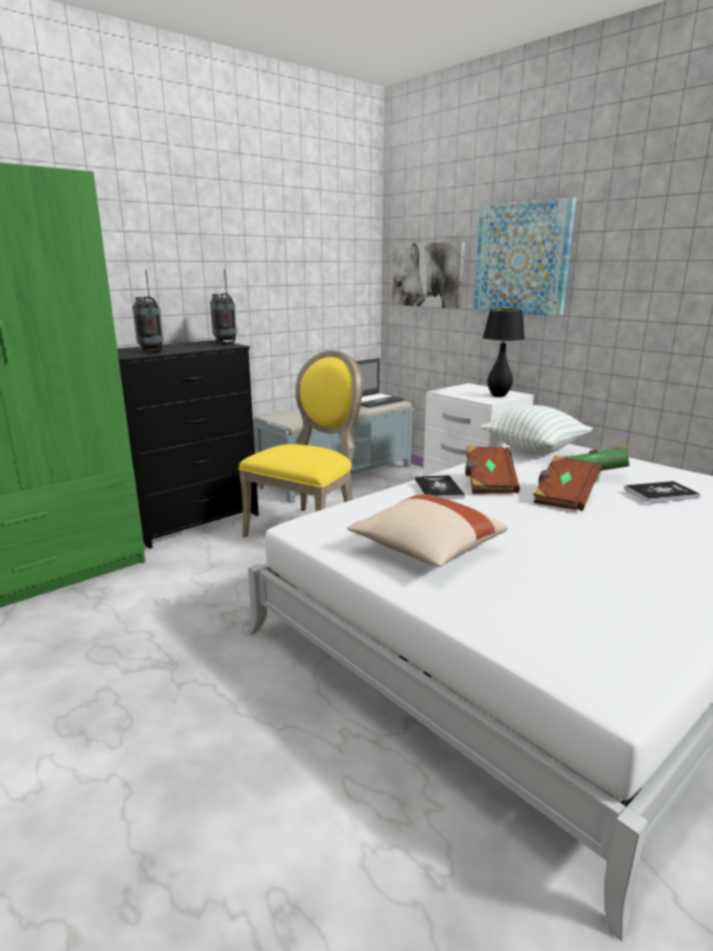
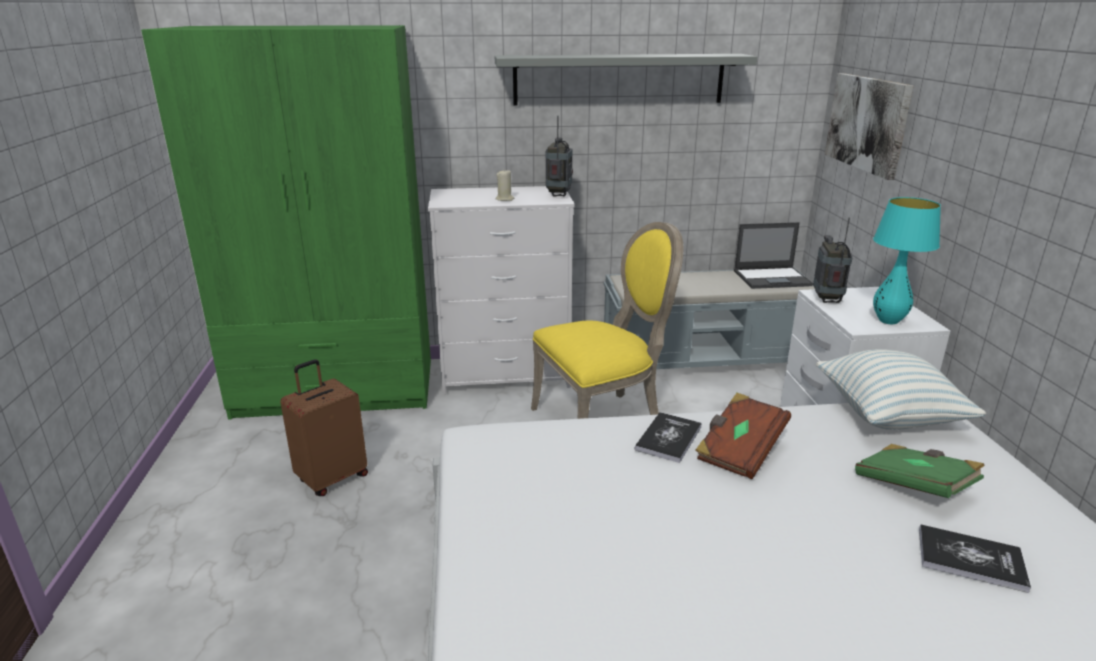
camera: 35 degrees right, 5 degrees up
black dresser [117,340,259,549] -> white dresser [428,186,575,395]
radio [132,270,164,353] -> radio moved to [813,218,853,303]
beige pillow [347,494,508,567] -> none
picture [473,197,576,316] -> none
black table lamp [483,309,525,397] -> turquoise table lamp [873,197,941,324]
brown book [533,455,601,511] -> none
none -> brown suitcase [280,359,368,496]
none -> grey shelf [495,54,757,106]
none -> beige candle [496,170,514,201]

